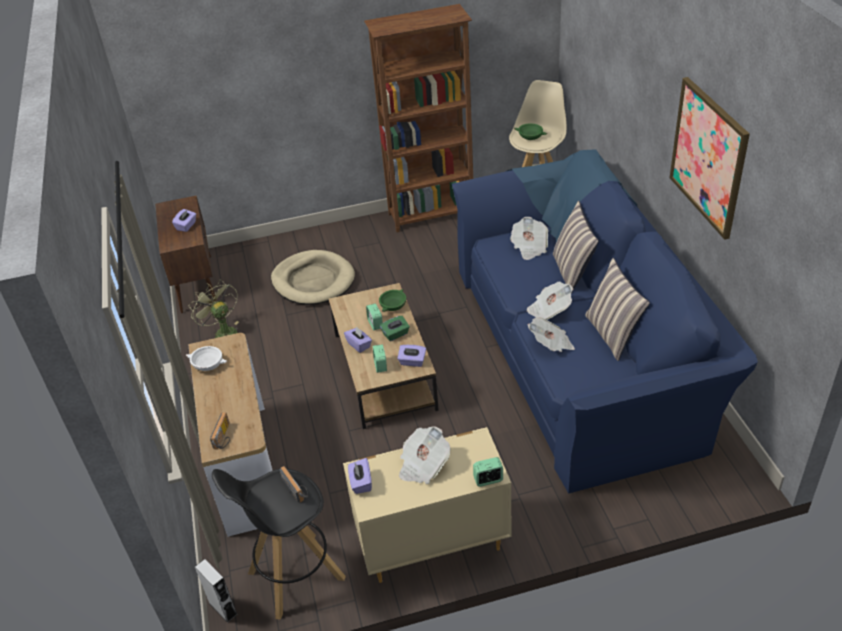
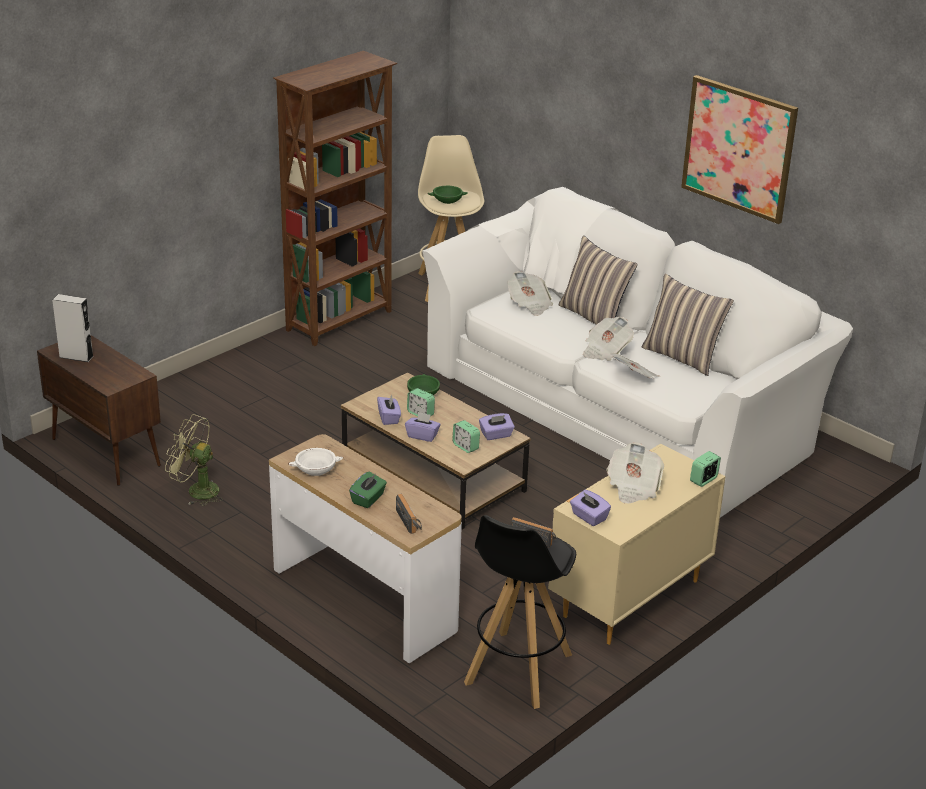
camera: 35 degrees left, 10 degrees down
purple tissue box [172,209,196,232] -> purple tissue box moved to [377,395,401,425]
grey speaker [195,559,238,623] -> grey speaker moved to [52,294,94,362]
beige dog bed [271,250,355,305] -> none
green tissue box [380,316,410,341] -> green tissue box moved to [349,472,387,508]
blue sofa [452,149,758,494] -> white sofa [423,187,853,518]

